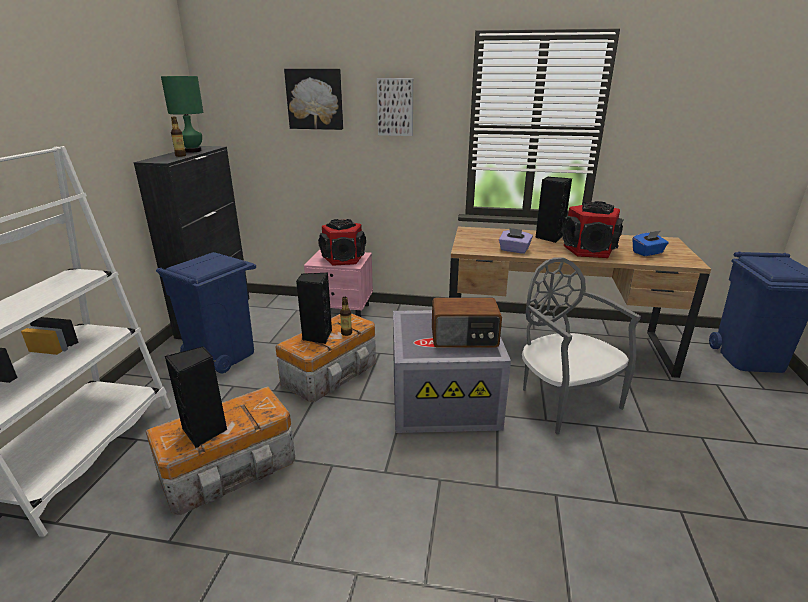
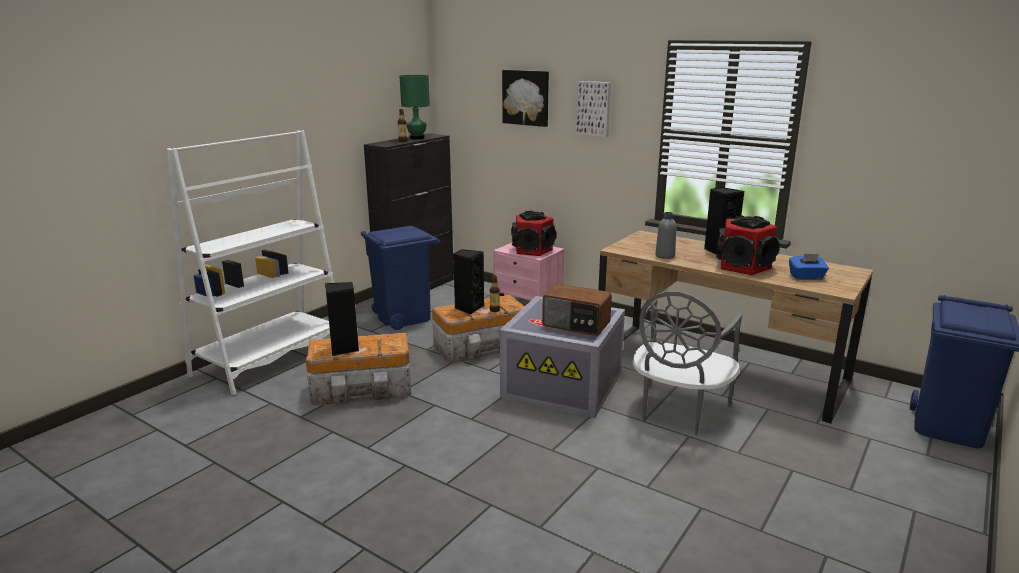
camera: 25 degrees right, 5 degrees down
purple tissue box [499,228,533,254] -> grey bottle [655,212,676,259]
grey chair [522,257,641,435] -> grey chair turned 150 degrees counterclockwise [633,291,742,435]

